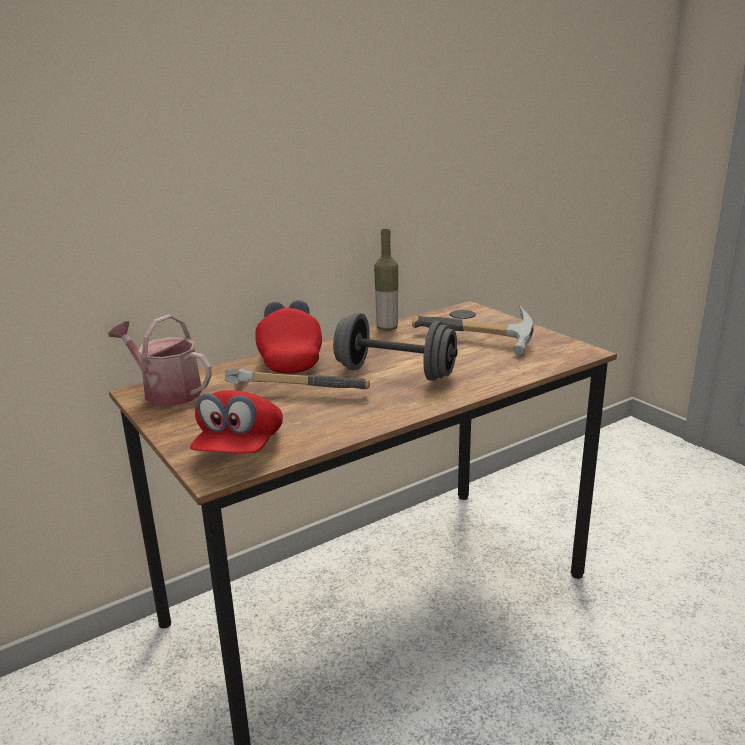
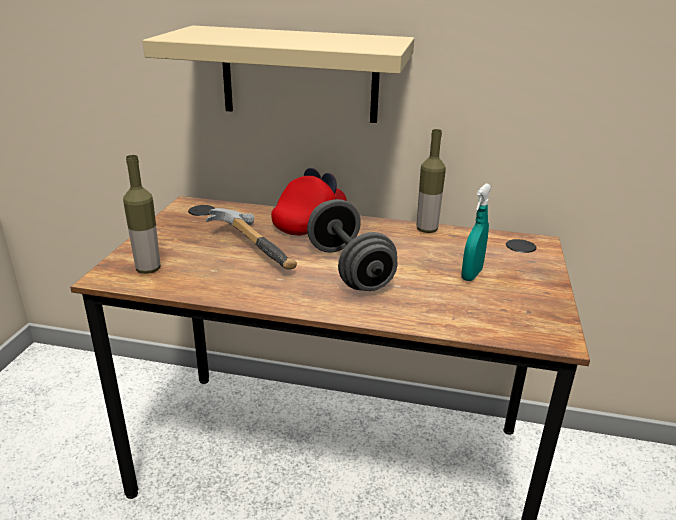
camera: 45 degrees right, 5 degrees up
watering can [109,314,212,406] -> none
red cap [190,390,283,453] -> bottle [123,155,161,274]
hammer [412,305,534,355] -> turquoise spray bottle [461,184,491,281]
none -> beige shelf [143,25,414,123]

